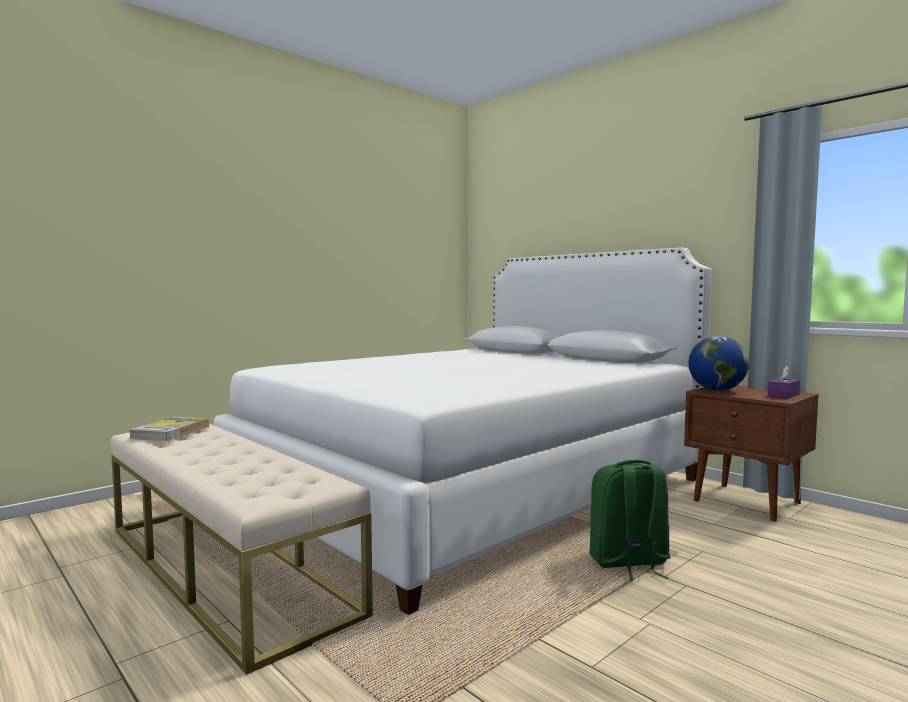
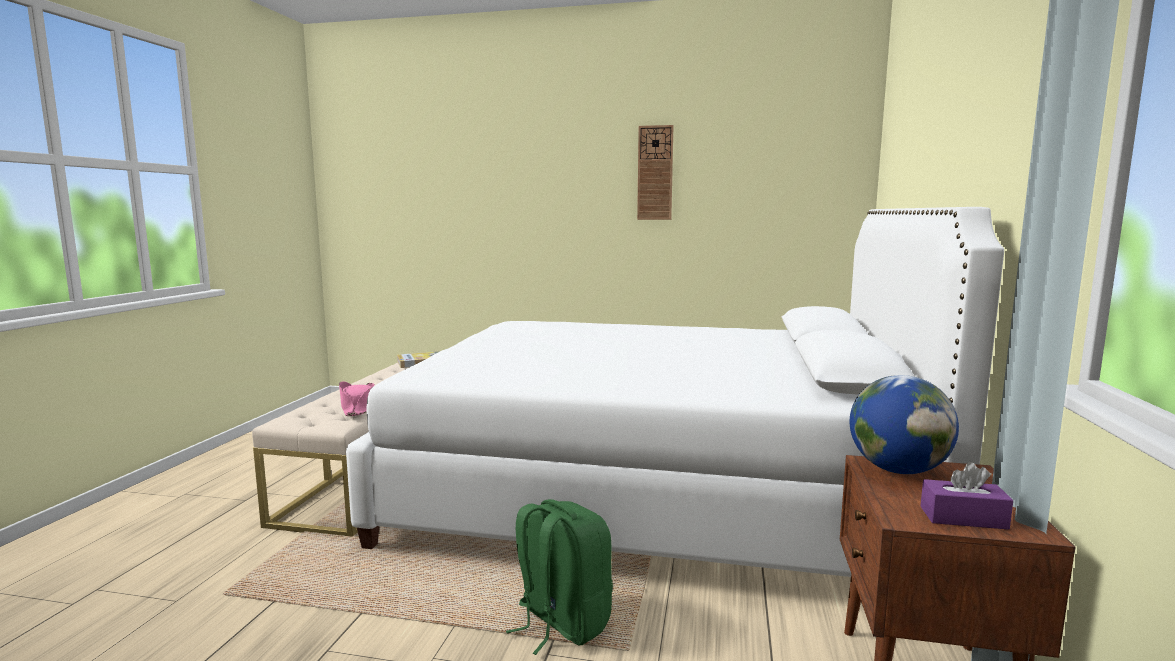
camera: 55 degrees right, 5 degrees up
none -> pink hat [339,381,375,416]
none -> wall clock [637,125,674,220]

